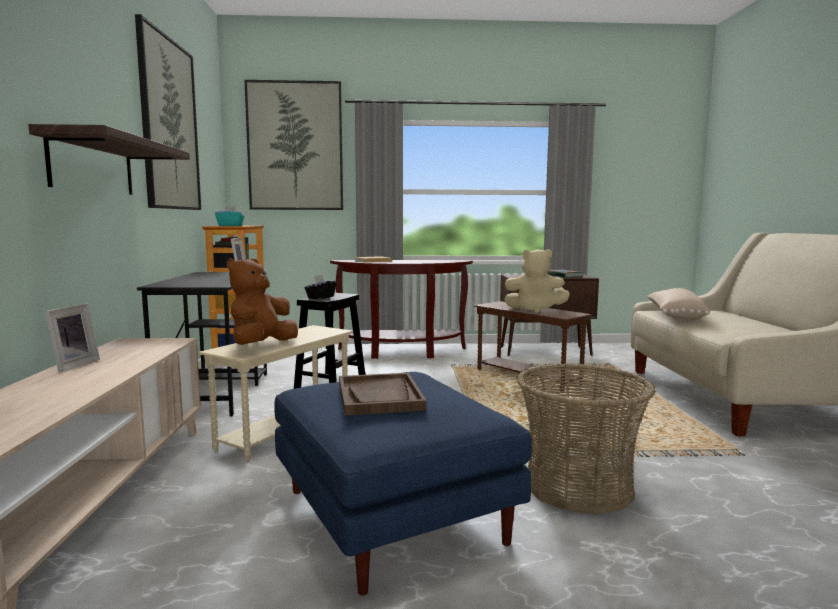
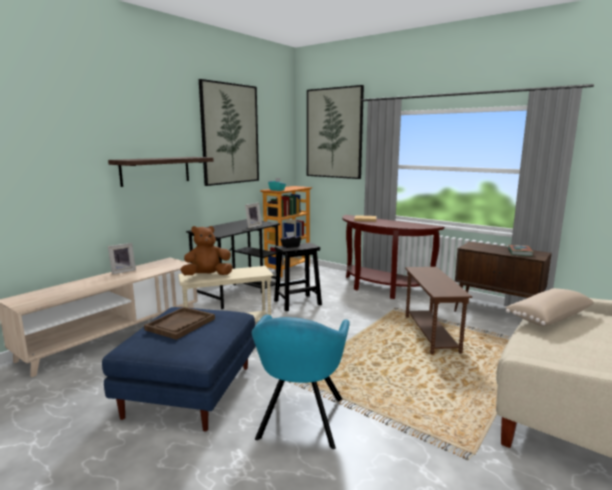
camera: 40 degrees right, 5 degrees up
beige plush toy [504,249,570,313] -> none
basket [516,363,656,514] -> turquoise armchair [252,314,350,449]

